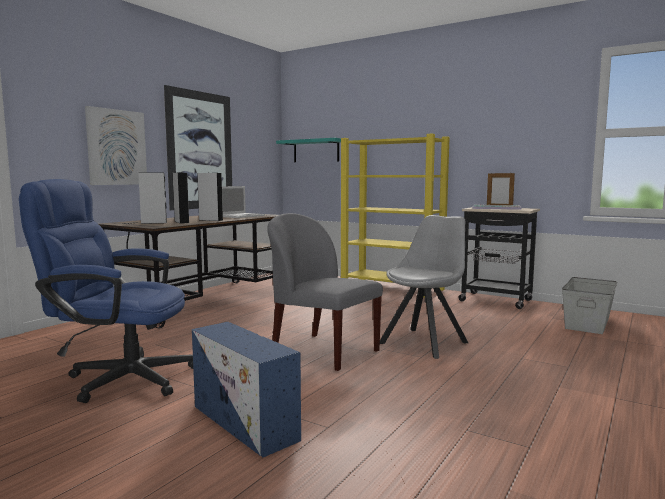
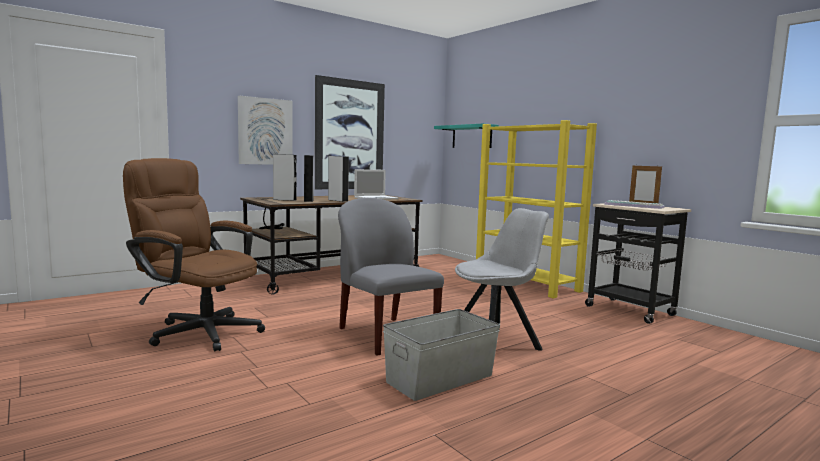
camera: 20 degrees right, 0 degrees up
blue office chair [19,179,193,403] -> brown office chair [123,158,265,352]
blue storage box [192,322,301,457] -> none
grey storage box [562,277,618,334] -> grey storage box moved to [383,309,500,401]

